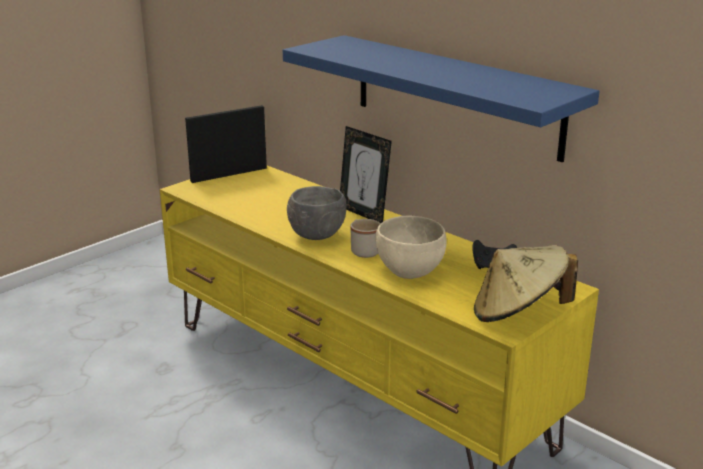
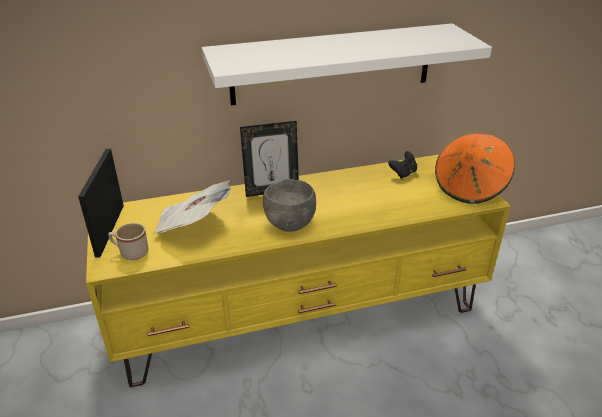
camera: 60 degrees left, 10 degrees up
blue shelf [283,35,600,163] -> white shelf [202,23,492,106]
beige mug [350,219,381,258] -> beige mug moved to [108,223,148,260]
beige bowl [375,216,447,279] -> none
beige hat [474,246,578,322] -> orange hat [435,134,515,204]
none -> newspaper [153,180,231,234]

